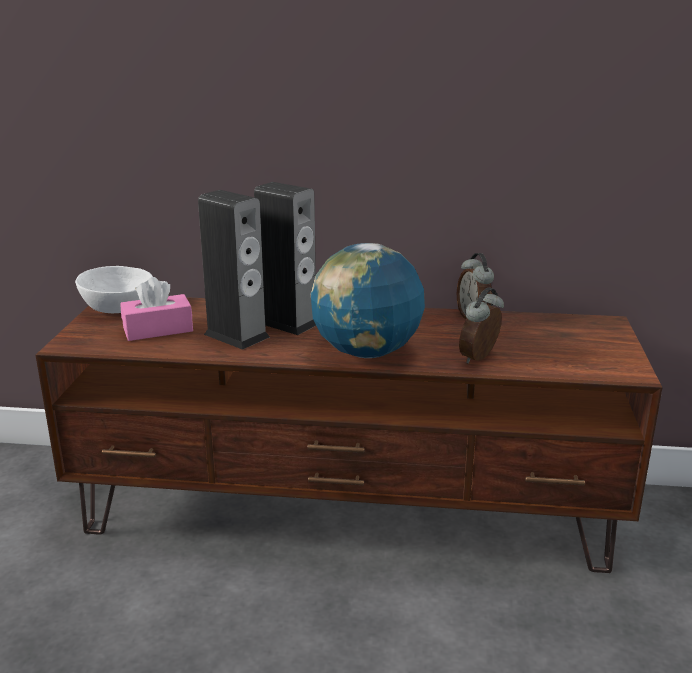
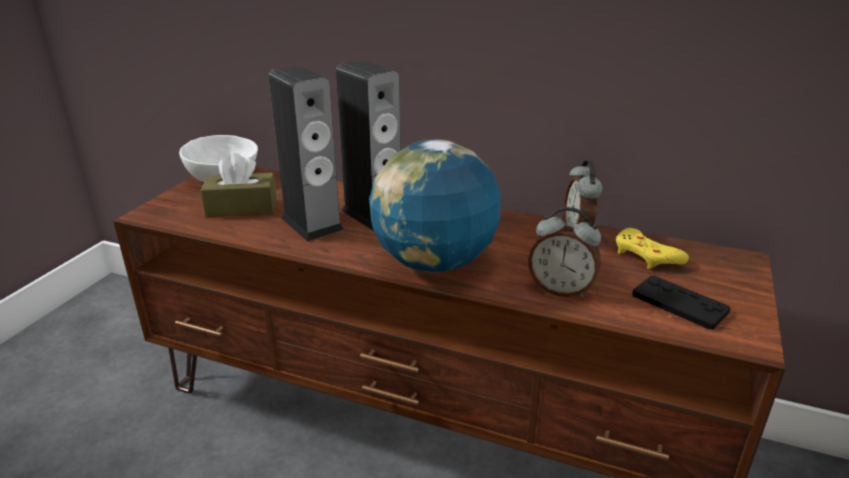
camera: 15 degrees right, 5 degrees up
pink tissue box [120,277,193,341] -> brown tissue box [200,153,277,217]
alarm clock [459,287,504,364] -> alarm clock turned 120 degrees counterclockwise [528,207,601,298]
none -> yellow game controller [616,228,689,269]
none -> black game controller [632,276,730,330]

